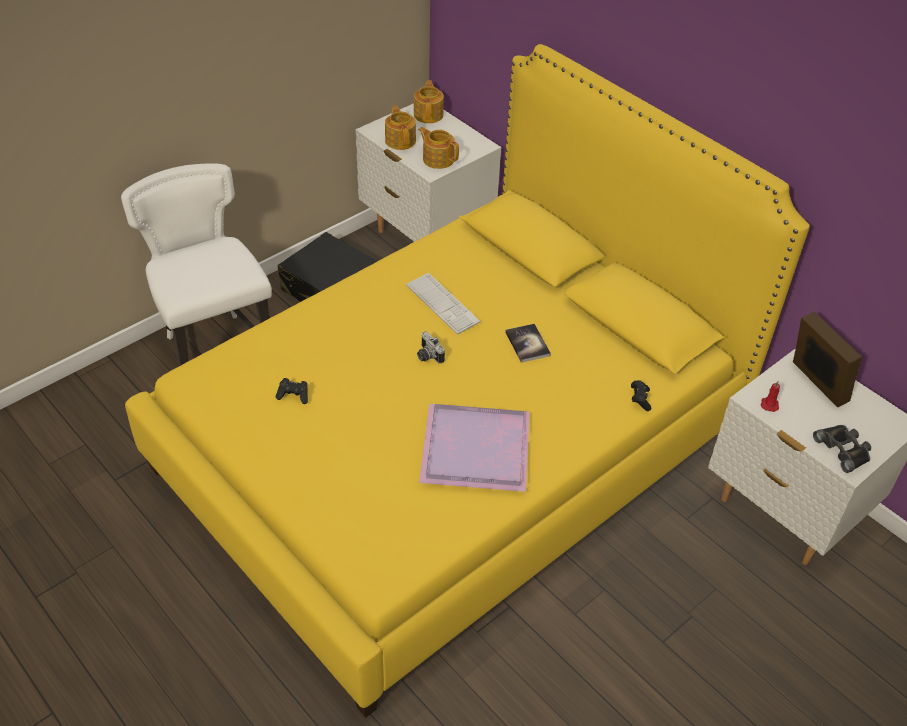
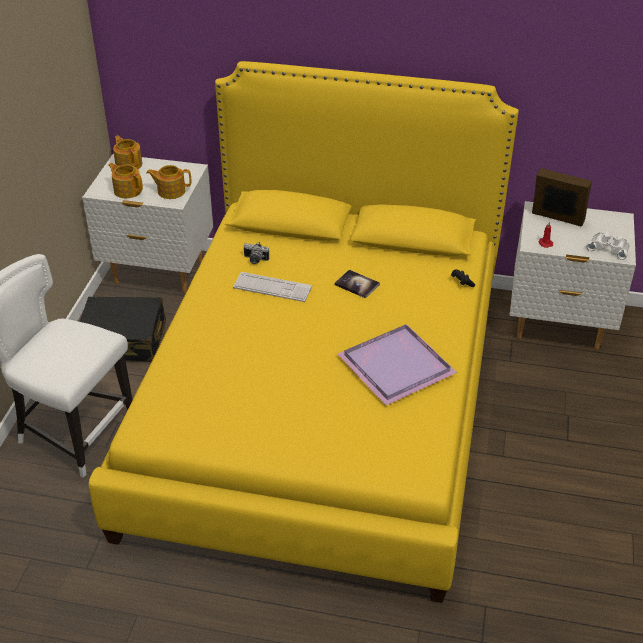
camera: 35 degrees left, 5 degrees down
black game controller [276,378,308,404] -> none
camera [417,332,445,364] -> camera moved to [244,242,269,264]
black binoculars [813,425,871,473] -> white binoculars [586,232,630,260]

